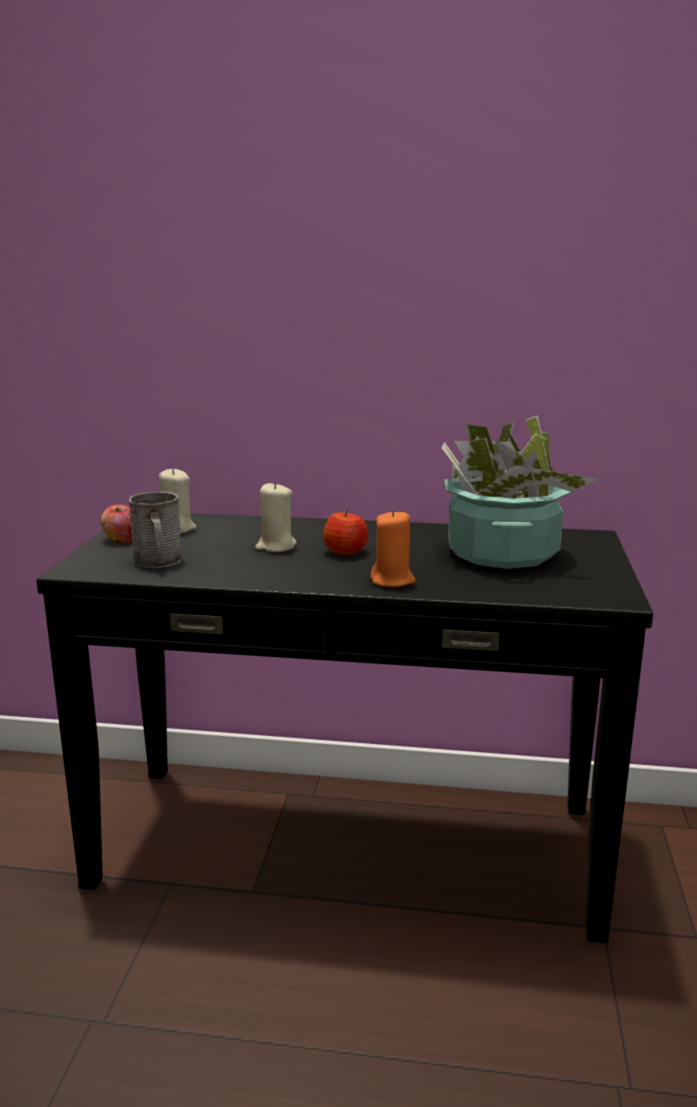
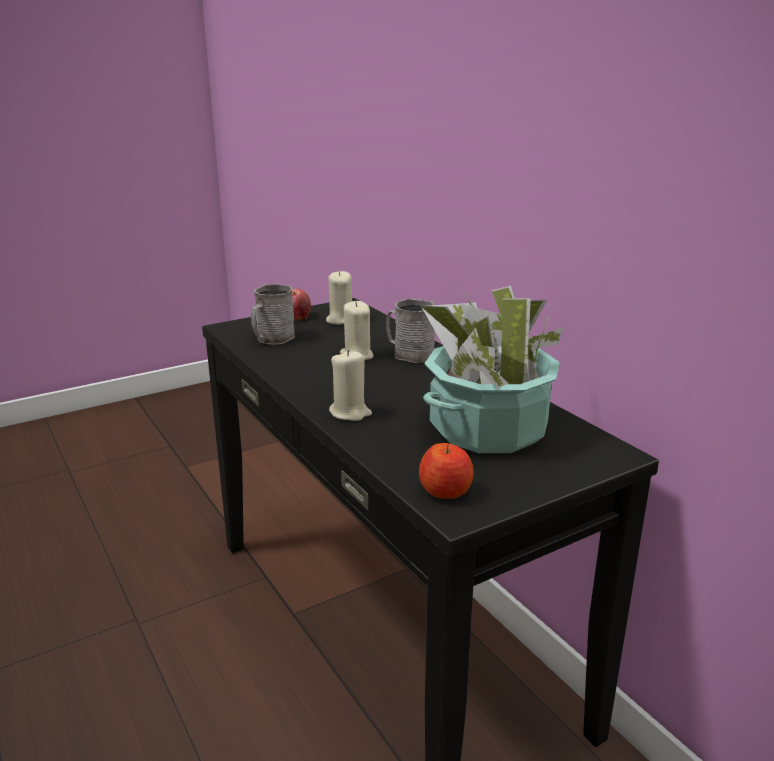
camera: 50 degrees right, 5 degrees up
apple [323,509,368,555] -> apple moved to [419,443,474,499]
orange candle [371,510,415,587] -> beige candle [329,350,372,421]
none -> grey mug [386,299,435,363]

